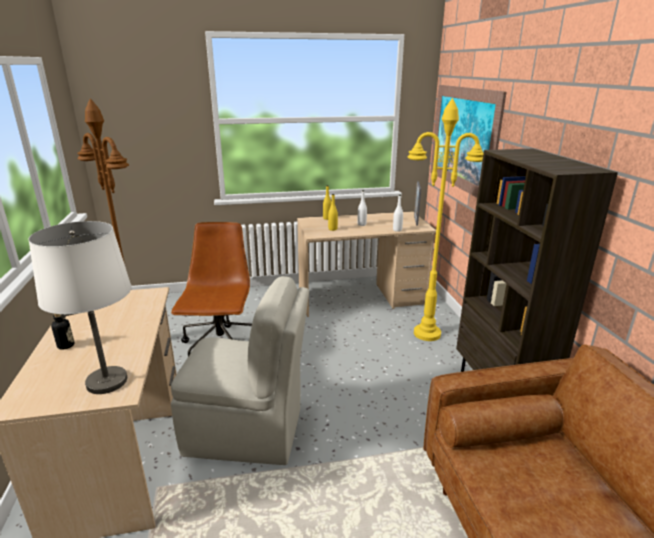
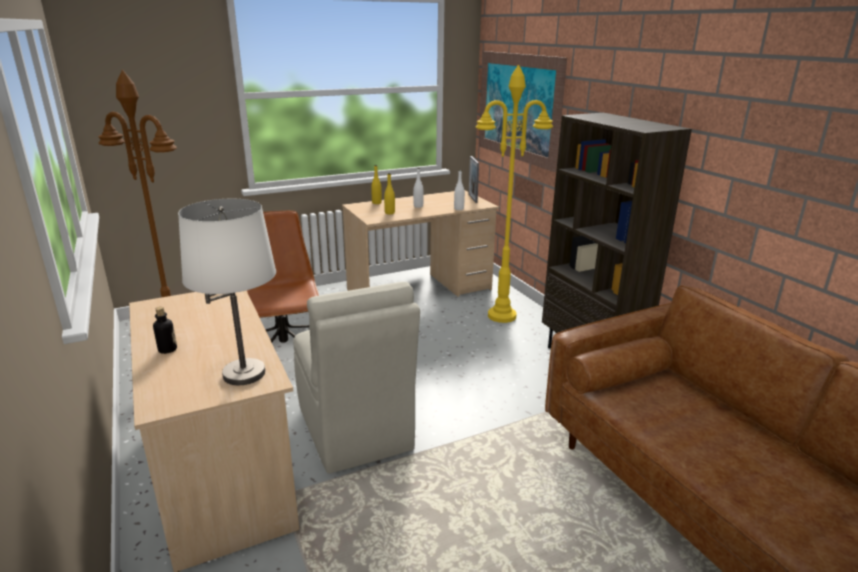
camera: 15 degrees left, 0 degrees up
beige chair [171,276,309,465] -> beige chair turned 75 degrees clockwise [293,282,420,474]

